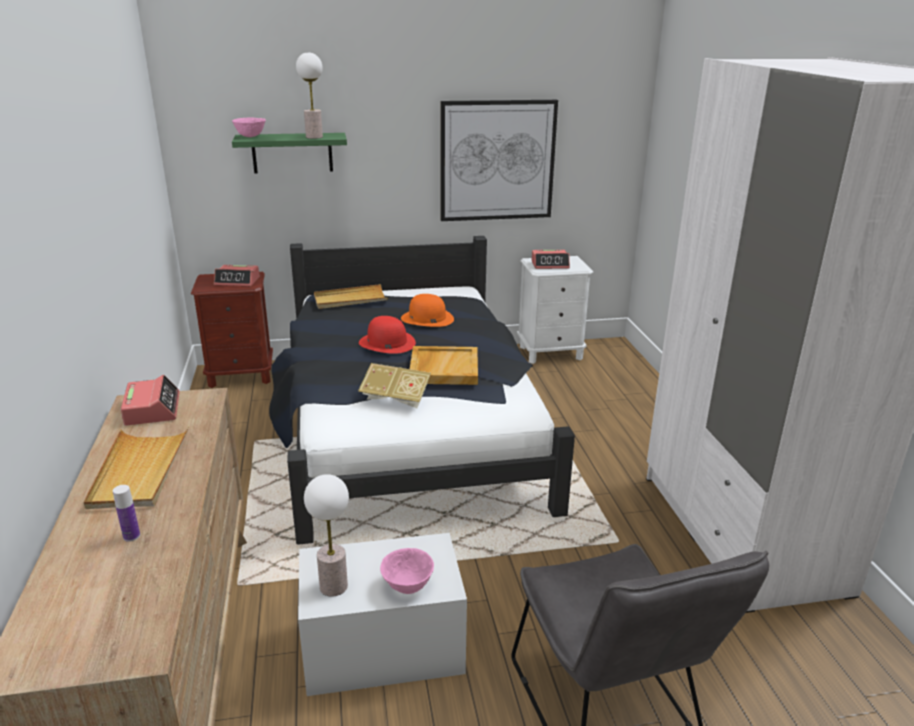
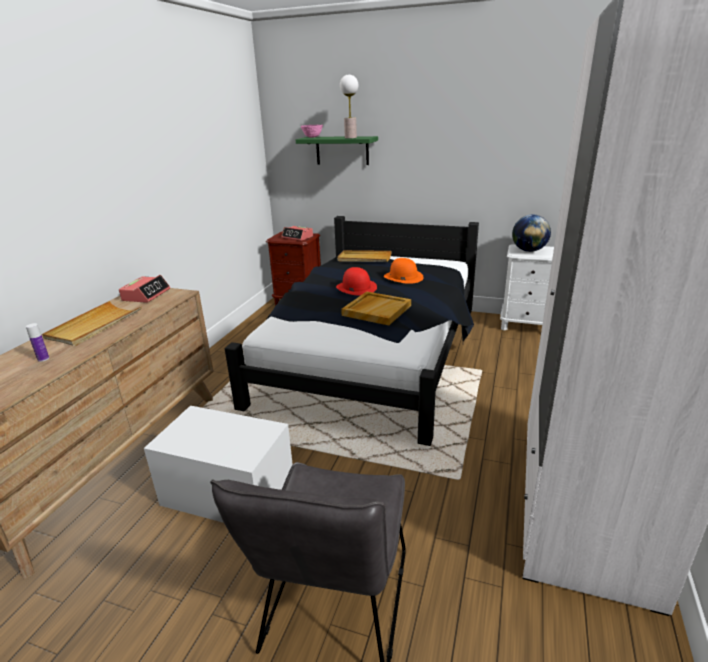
camera: 30 degrees right, 0 degrees up
table lamp [304,474,349,597] -> none
book [358,363,431,408] -> none
pink bowl [380,548,434,594] -> none
picture [441,100,558,221] -> none
alarm clock [531,250,570,269] -> globe [512,214,551,252]

